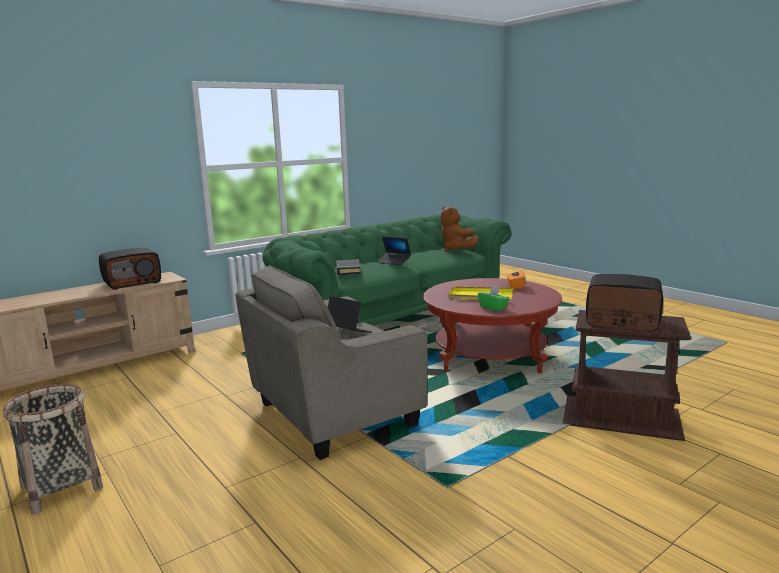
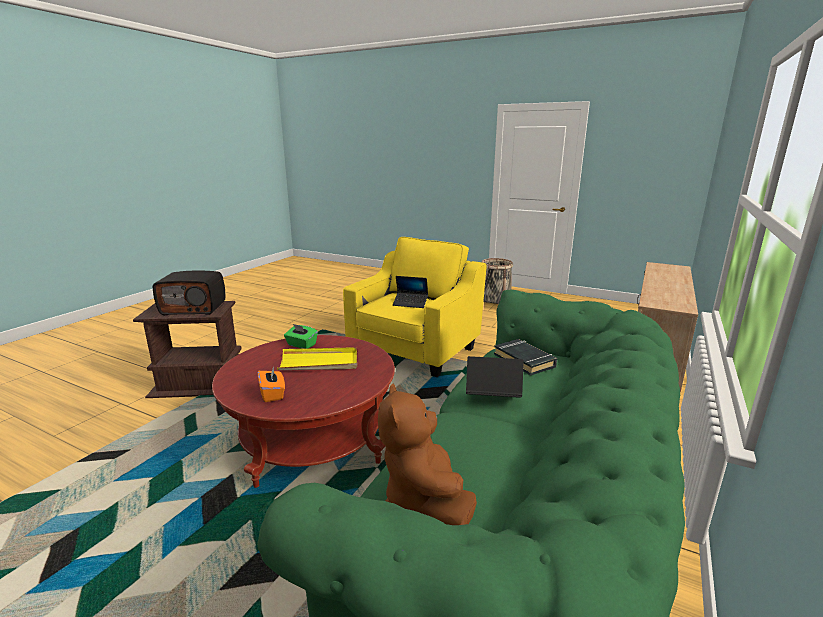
camera: 155 degrees right, 5 degrees up
radio [99,248,161,290] -> none
grey armchair [235,265,428,460] -> yellow armchair [343,237,487,377]
brown plush toy [440,207,478,252] -> brown plush toy turned 135 degrees counterclockwise [378,384,477,525]

